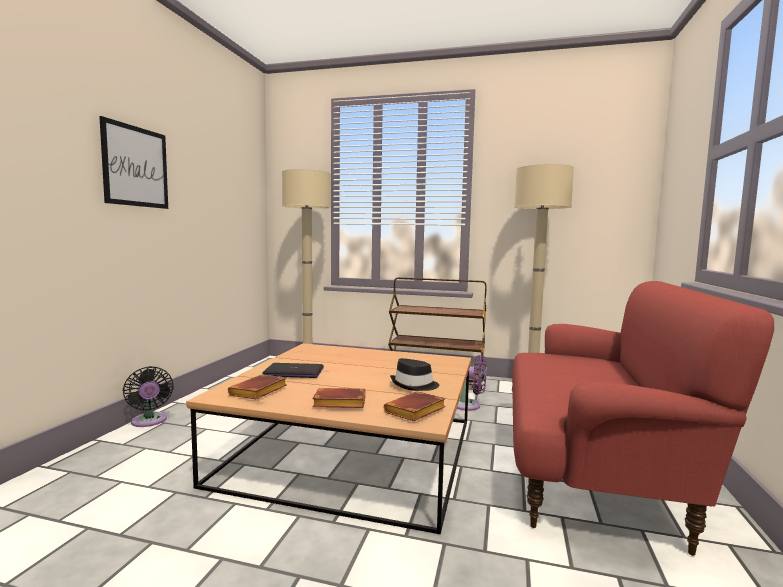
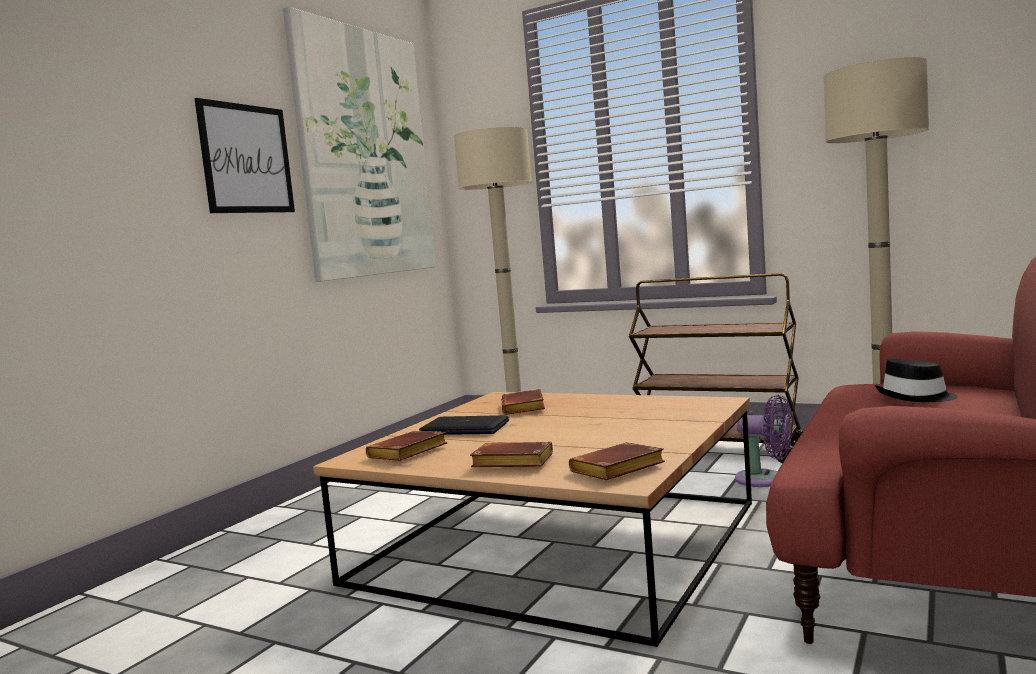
camera: 15 degrees right, 0 degrees up
black fan [123,366,174,427] -> none
black hat [390,358,439,391] -> black hat moved to [875,359,958,402]
none -> picture [283,7,436,282]
none -> brown book [501,389,545,415]

